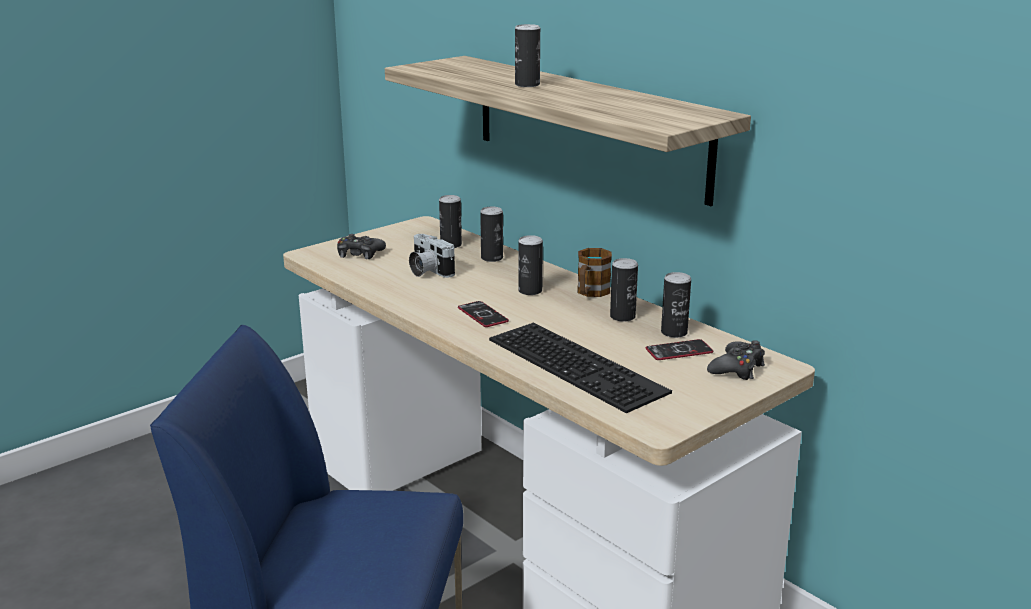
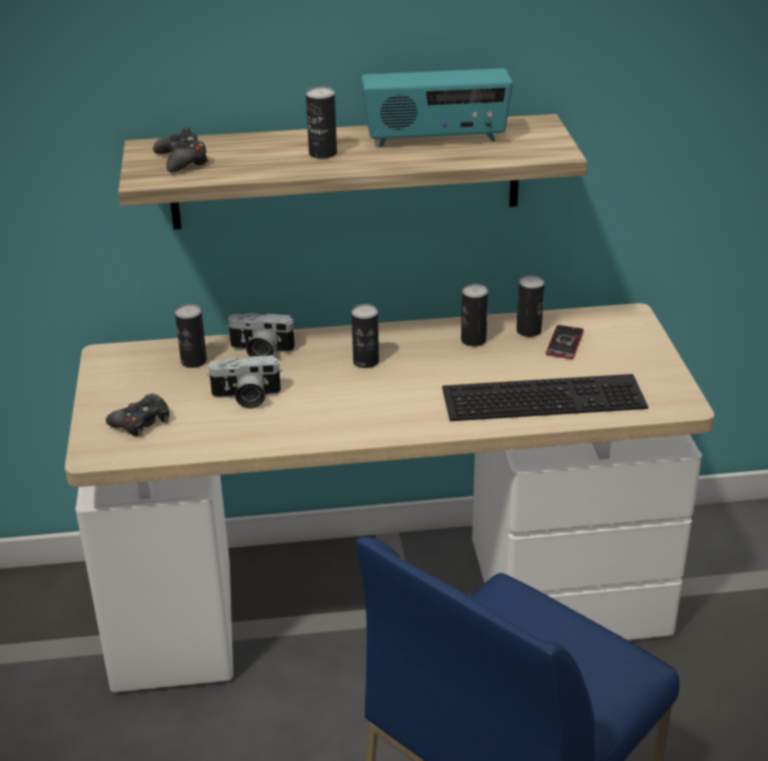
camera: 55 degrees left, 10 degrees up
phone [458,301,509,327] -> none
can [480,207,503,262] -> camera [227,312,296,357]
mug [577,248,612,297] -> none
black game controller [707,340,765,380] -> black game controller moved to [153,128,209,172]
none -> radio [361,68,513,147]

